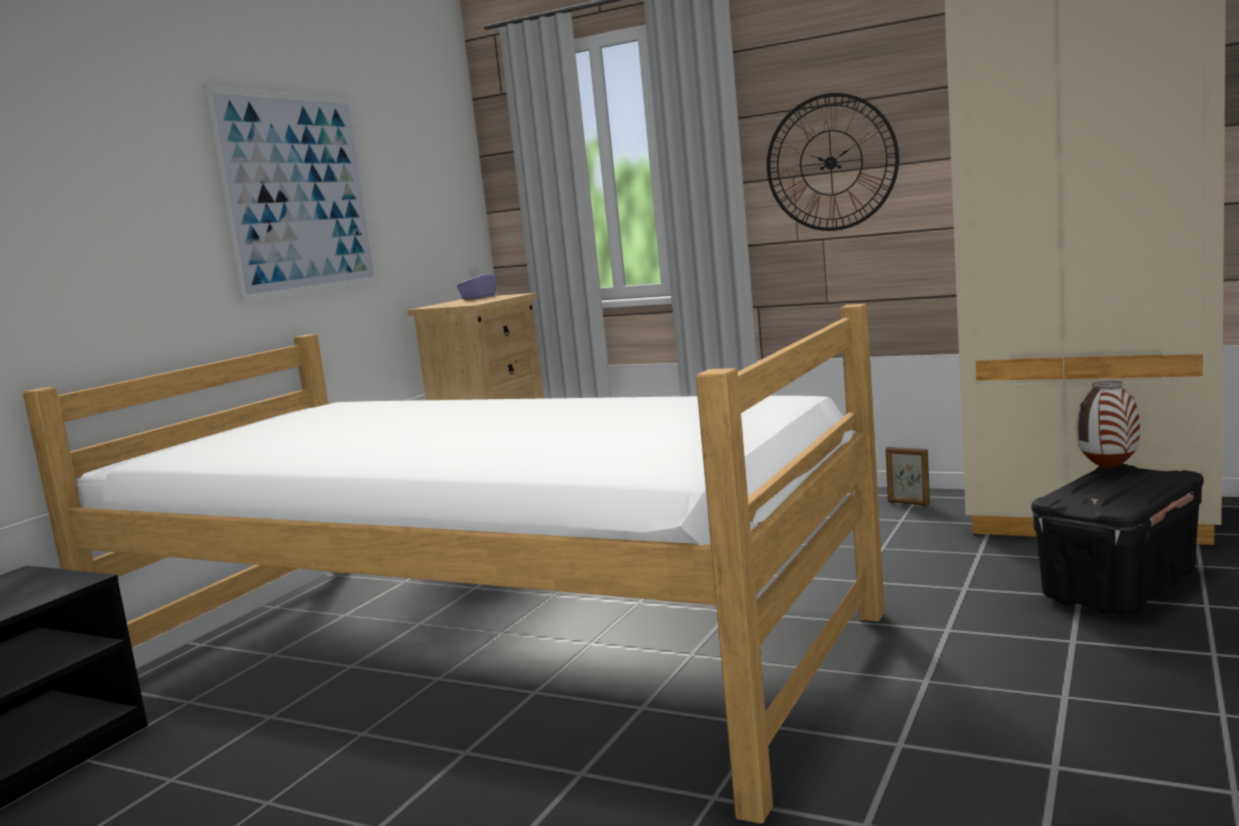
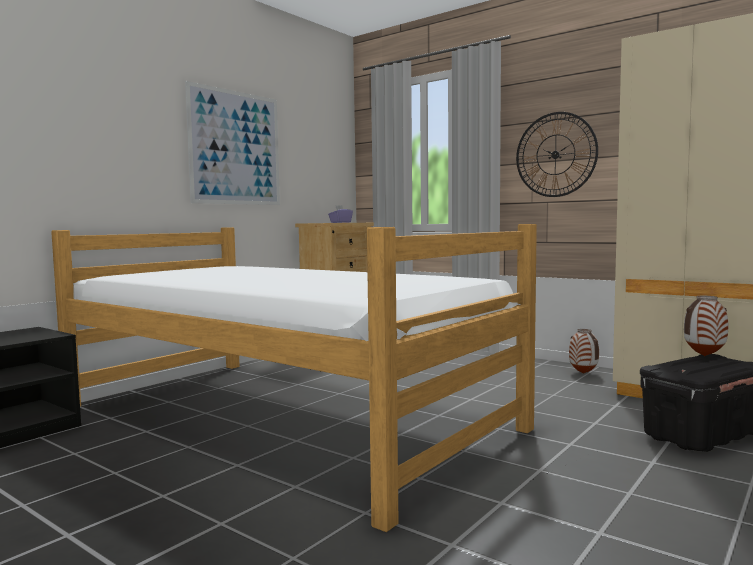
camera: 10 degrees right, 5 degrees down
picture frame [885,447,930,506] -> vase [569,329,599,374]

